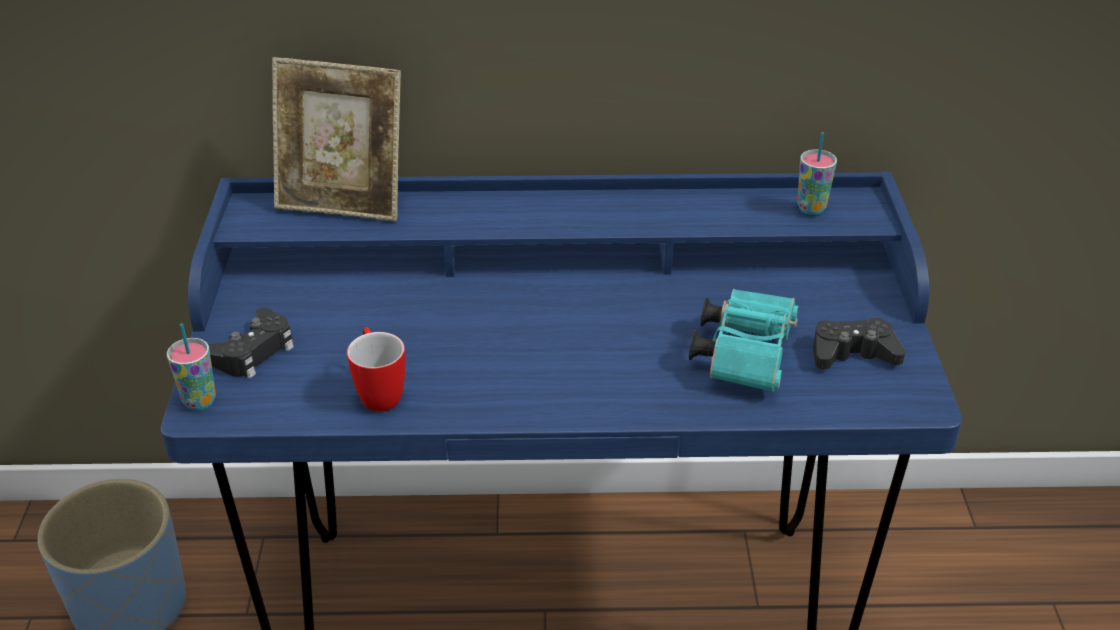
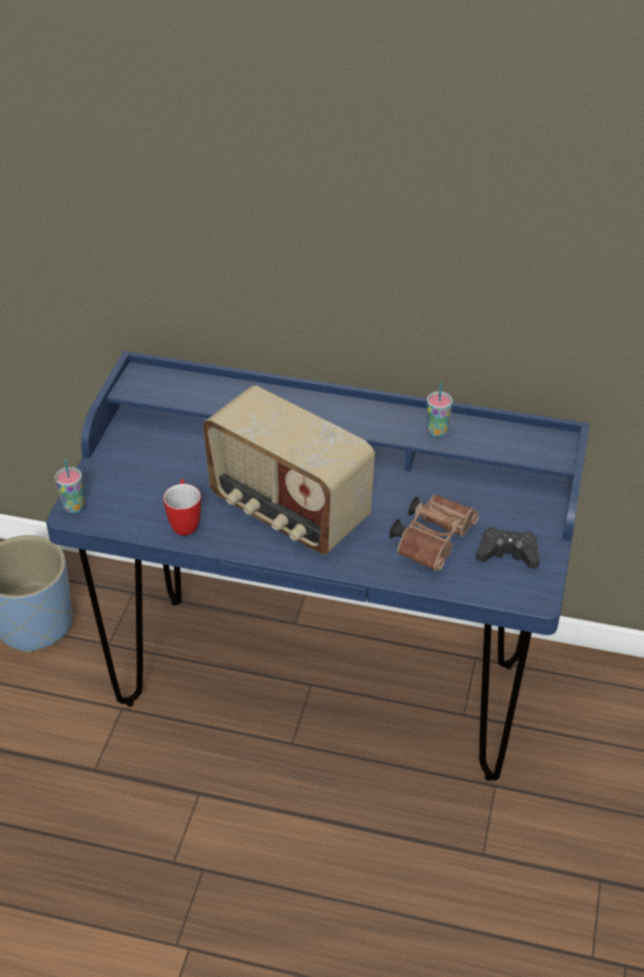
camera: 15 degrees right, 5 degrees up
black game controller [208,308,294,379] -> none
picture frame [272,57,401,221] -> none
turquoise binoculars [689,289,798,392] -> brown binoculars [389,494,479,571]
cup [797,132,837,215] -> cup moved to [427,382,453,437]
none -> radio [203,386,375,555]

